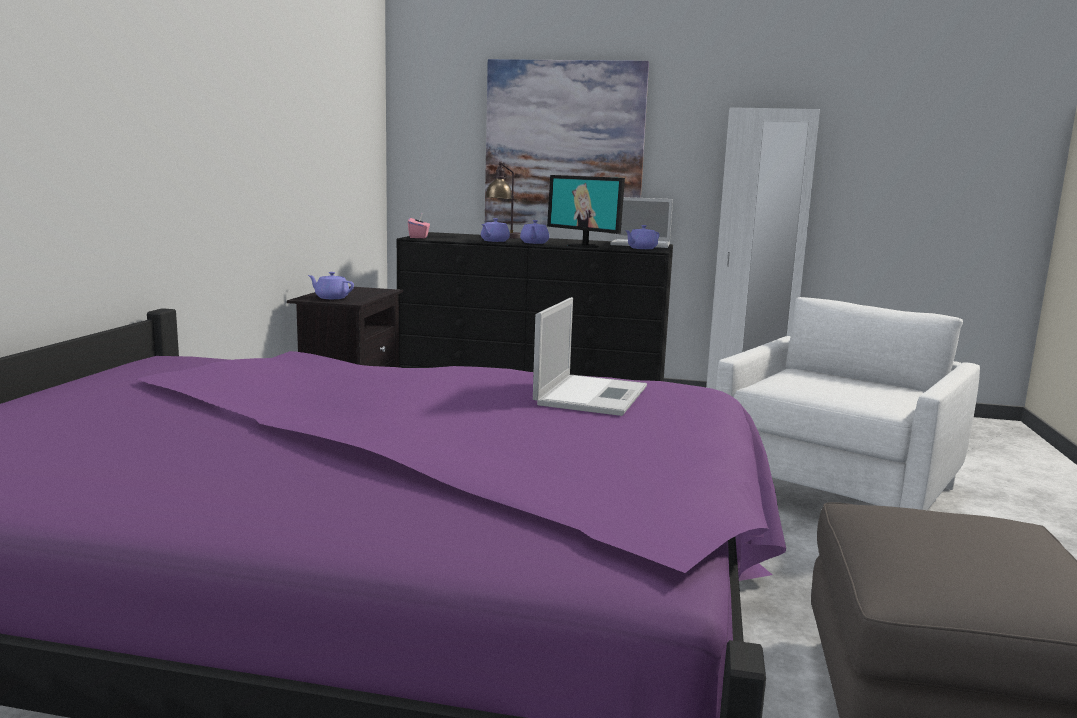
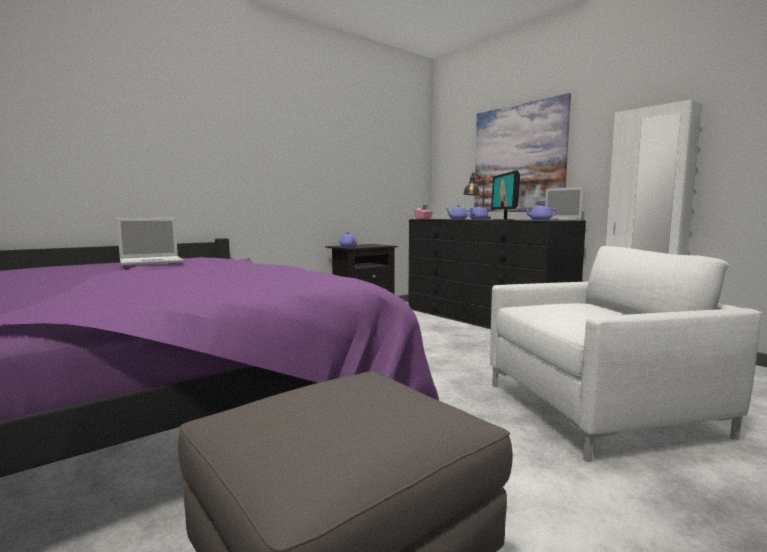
camera: 40 degrees right, 5 degrees down
laptop [533,297,647,416] -> laptop moved to [116,218,184,265]

